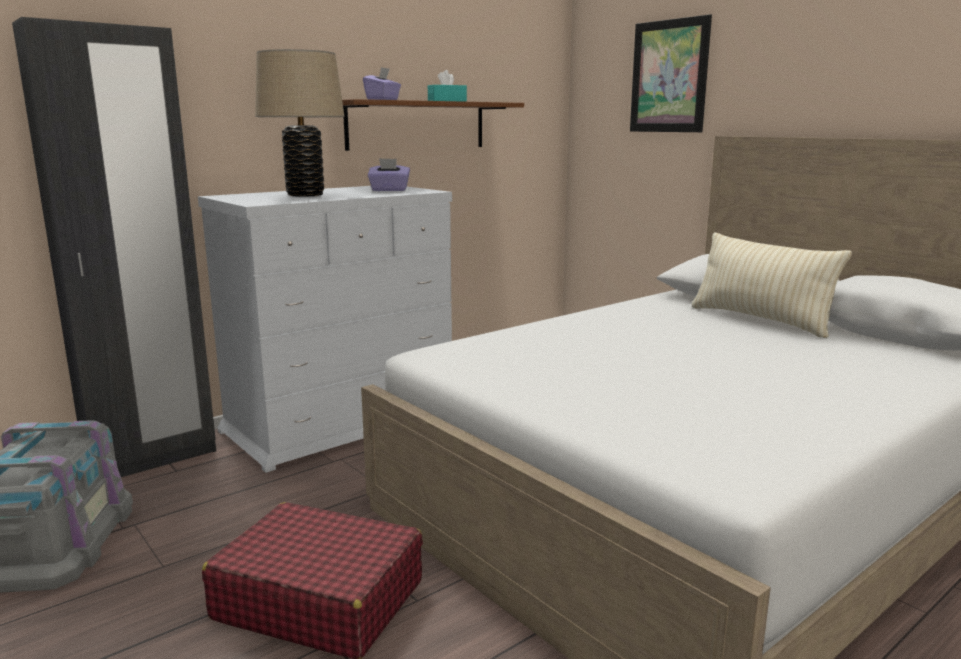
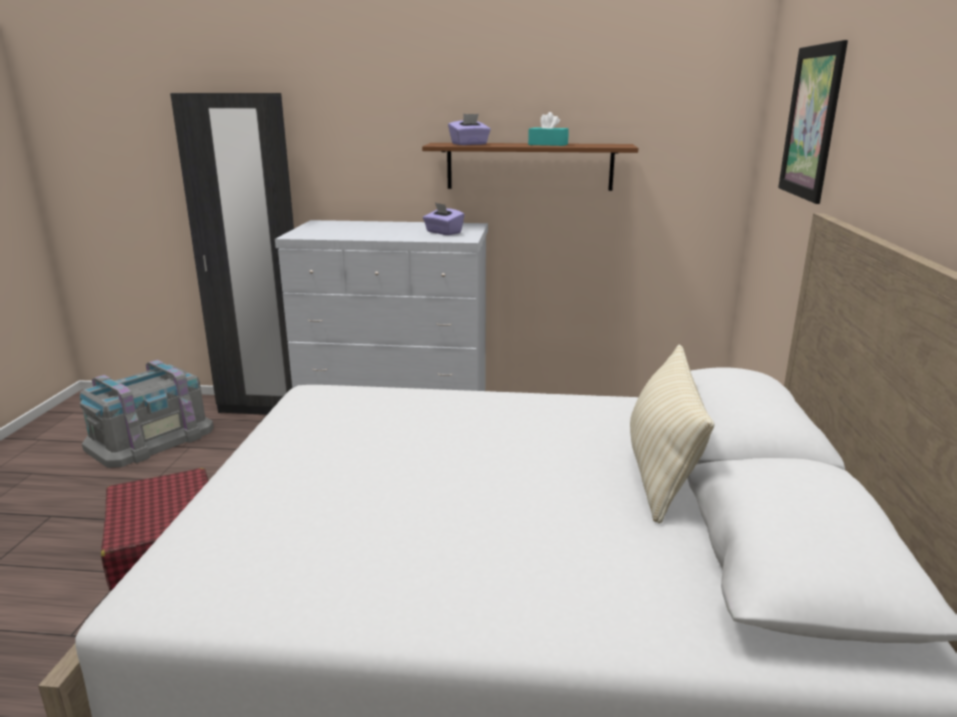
camera: 45 degrees right, 5 degrees up
beige table lamp [255,49,345,197] -> none

